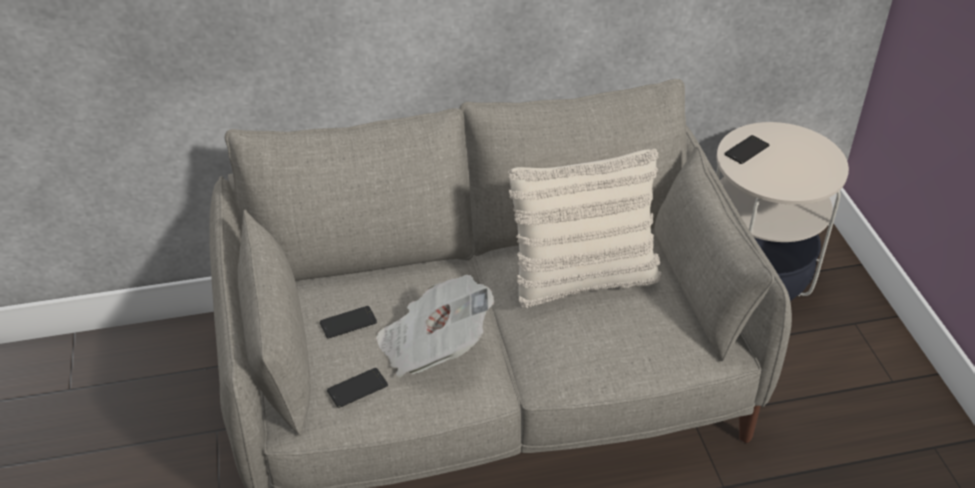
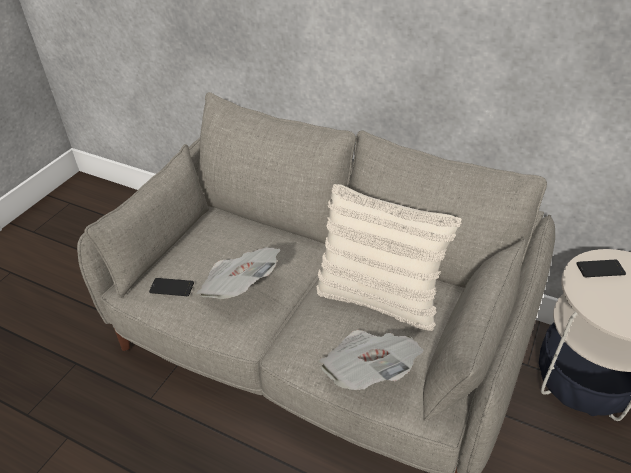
camera: 40 degrees right, 0 degrees up
phone [320,306,377,338] -> none
none -> newspaper [318,330,423,390]

